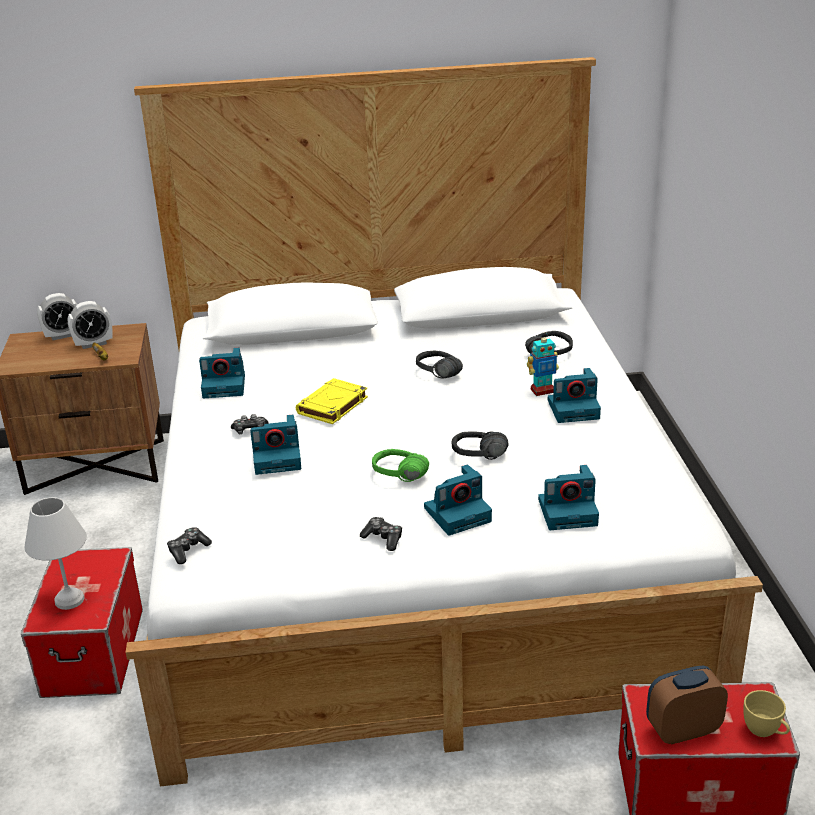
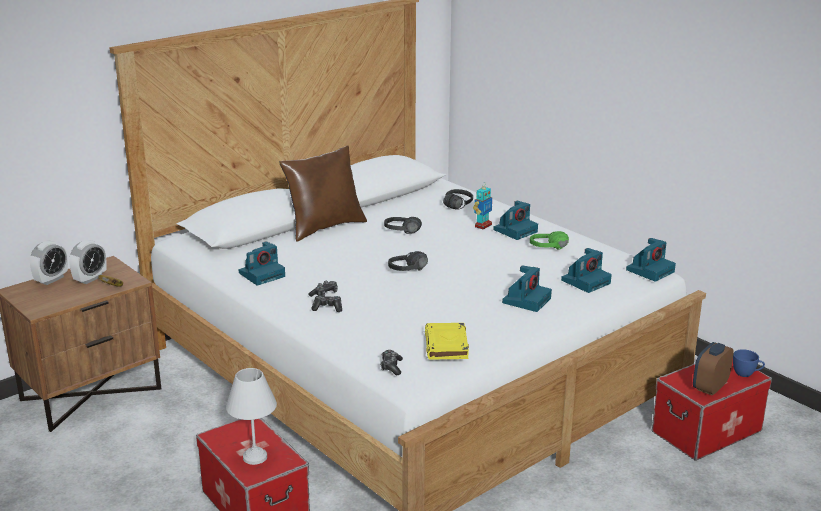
camera: 35 degrees left, 5 degrees down
camera [250,414,301,475] -> camera moved to [626,238,676,282]
yellow book [296,378,368,424] -> yellow book moved to [425,323,469,359]
game controller [360,517,402,551] -> game controller moved to [311,295,342,312]
green headphones [372,449,429,482] -> green headphones moved to [530,231,569,250]
black headphones [452,431,509,460] -> black headphones moved to [388,251,428,271]
yellow cup [743,690,790,737] -> blue cup [733,349,765,377]
none -> brown pillow [279,145,367,242]

